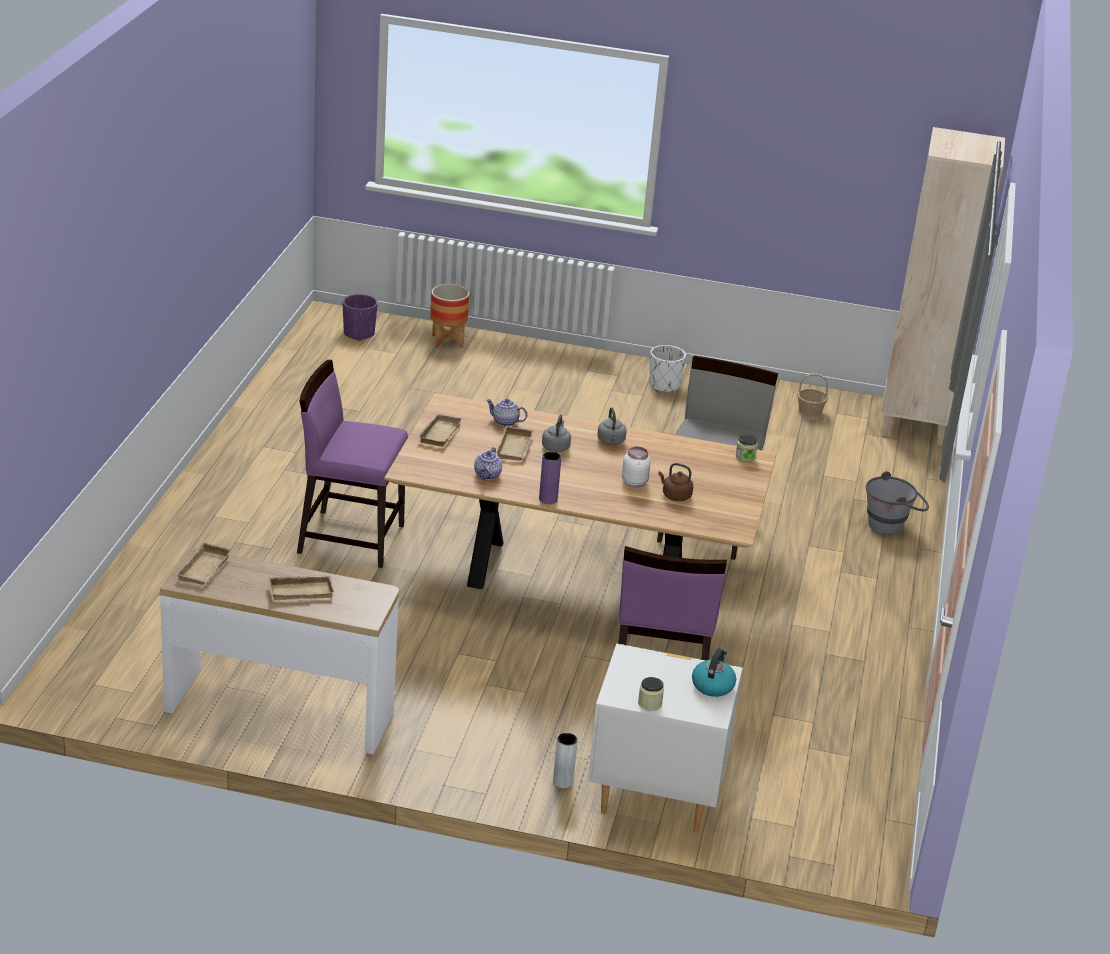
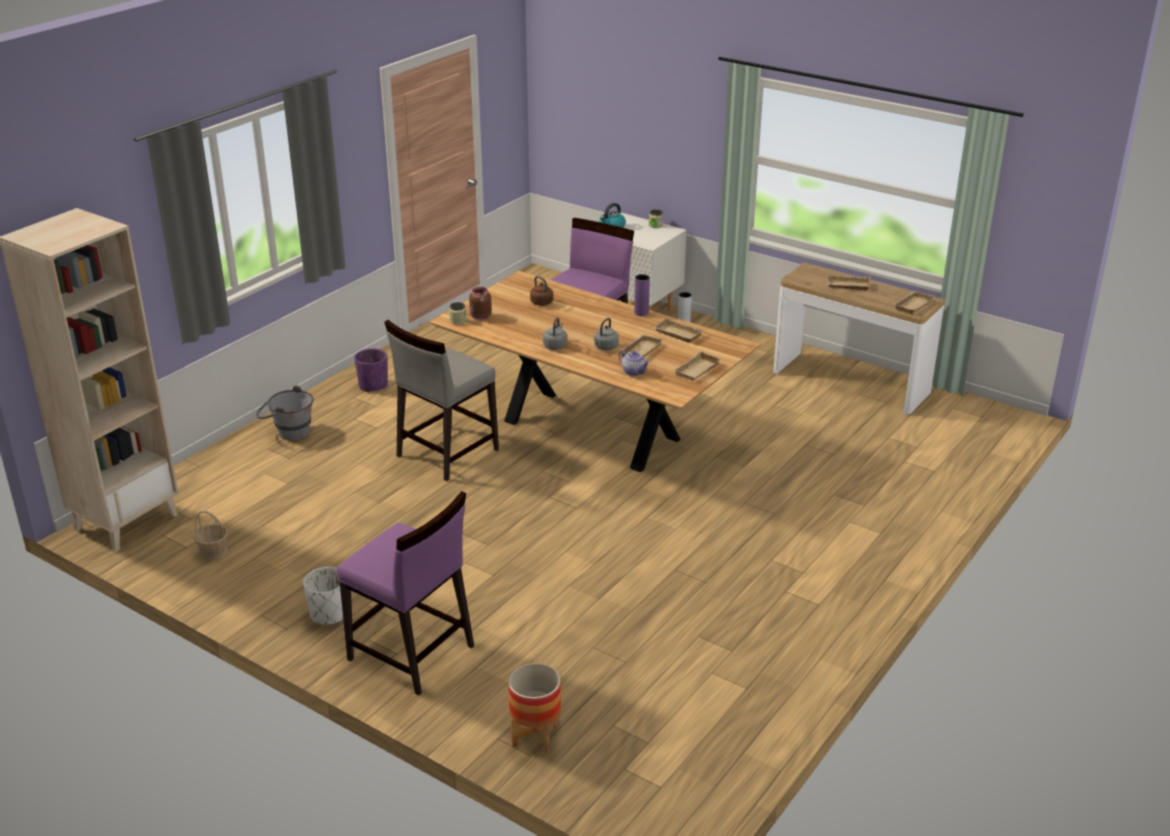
camera: 155 degrees left, 0 degrees up
purple chair [297,360,408,568] -> purple chair moved to [337,491,474,695]
purple planter [343,294,378,341] -> purple planter moved to [354,348,388,393]
teapot [474,447,502,480] -> beige tray [653,318,703,343]
white jar [622,446,651,487] -> none
none -> brown jar [469,287,492,320]

